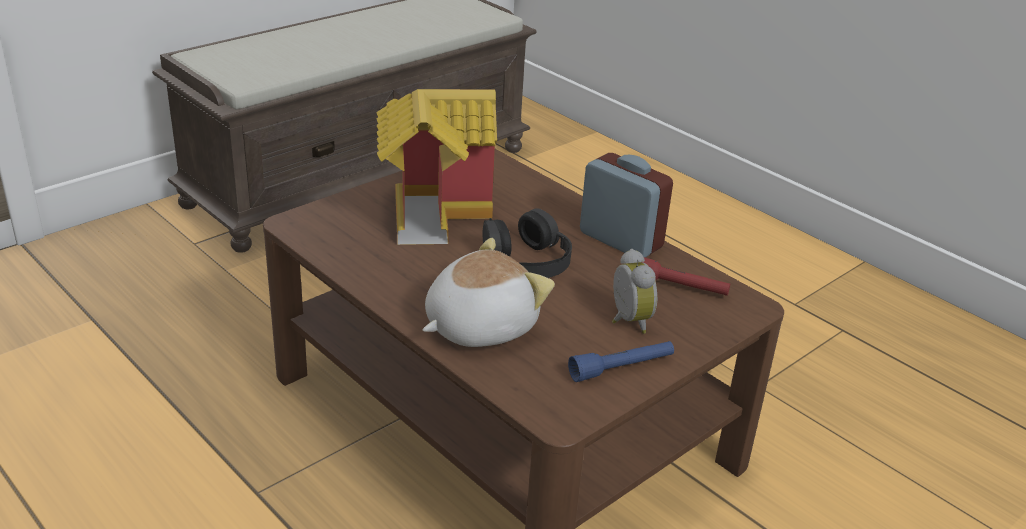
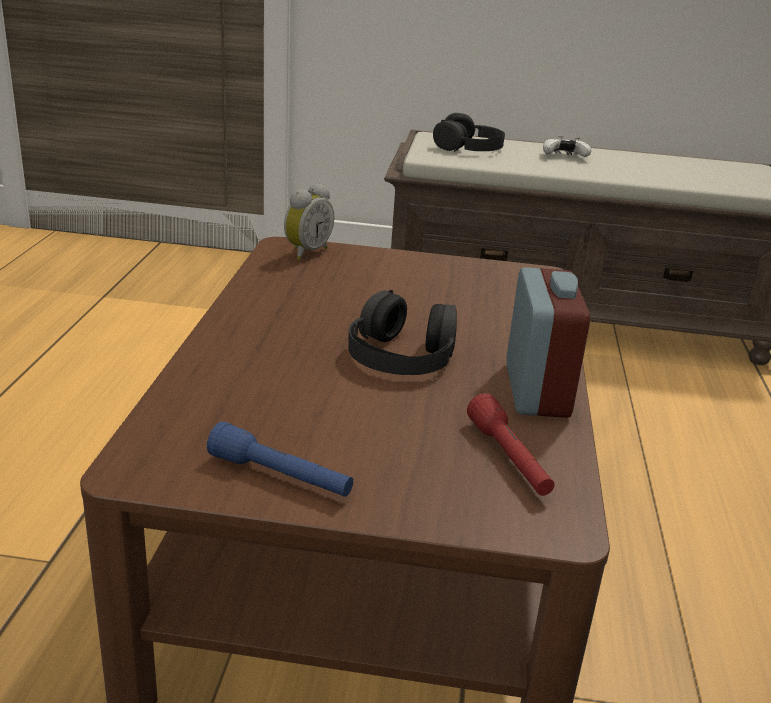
camera: 50 degrees right, 5 degrees down
toy house [377,89,497,245] -> none
plush toy [422,238,555,347] -> none
alarm clock [612,249,657,334] -> alarm clock moved to [284,183,334,260]
none -> black headphones [433,113,505,152]
none -> white game controller [543,136,592,157]

